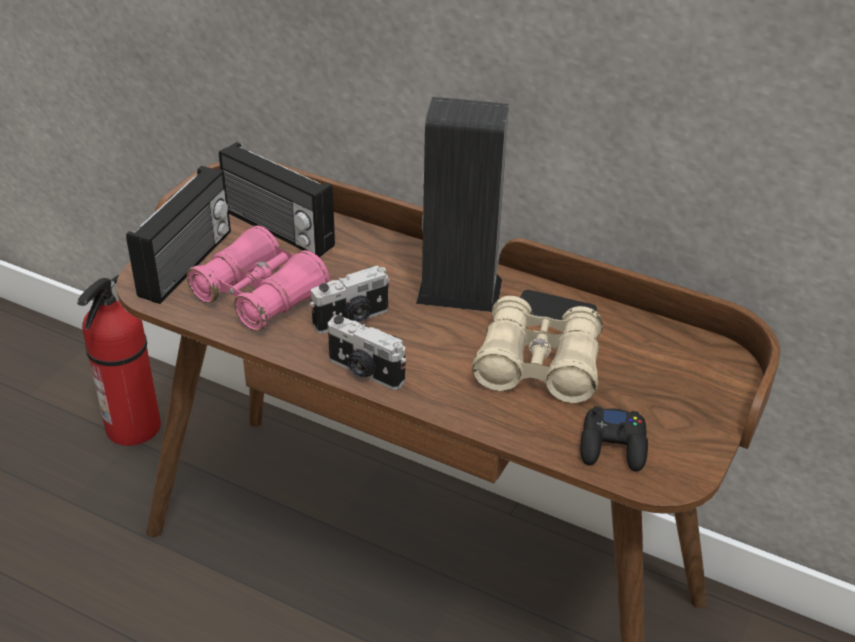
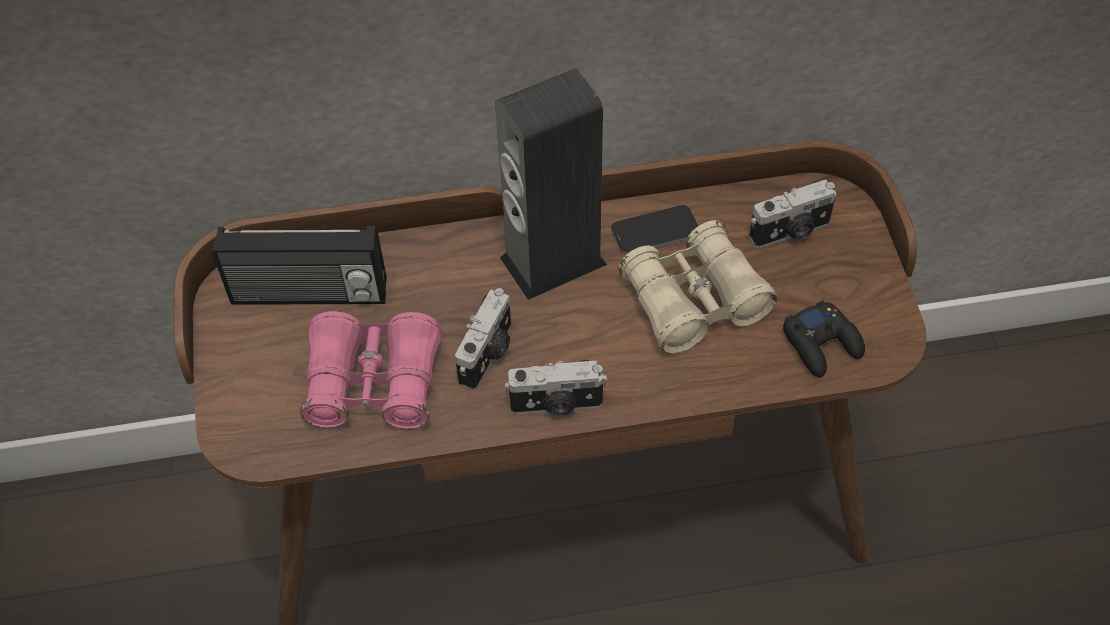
camera: 35 degrees left, 15 degrees up
fire extinguisher [77,275,161,446] -> none
radio [126,166,231,304] -> none
none -> camera [749,180,837,248]

